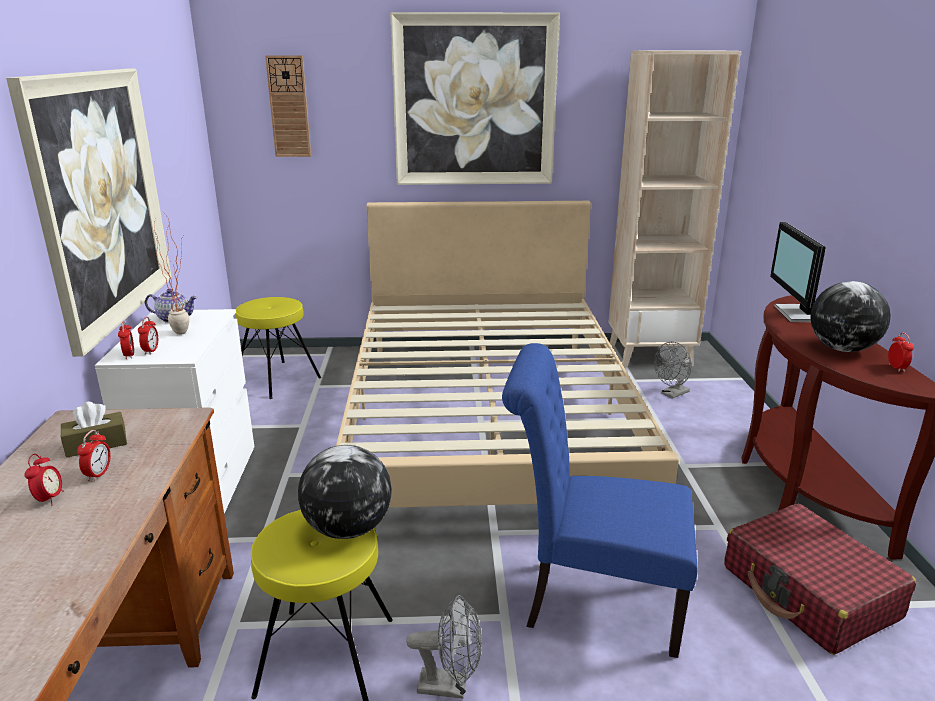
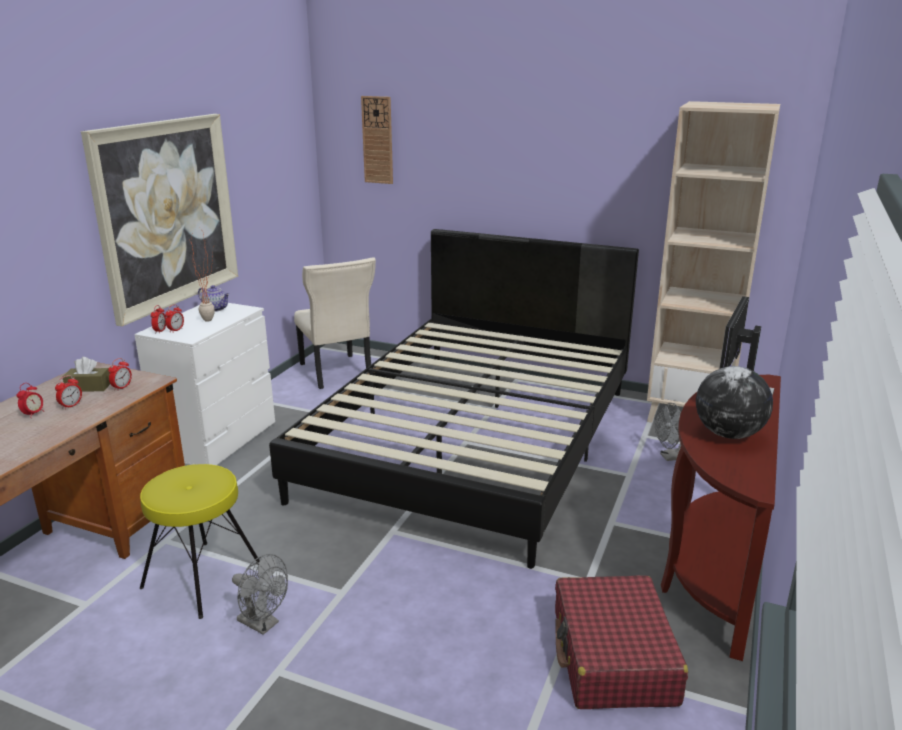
camera: 25 degrees right, 0 degrees up
yellow stool [235,297,321,399] -> beige chair [294,257,376,389]
globe [298,445,392,539] -> none
beige bed [336,201,679,508] -> black bed [269,229,639,569]
picture [390,12,560,185] -> none
blue chair [502,343,698,658] -> none
alarm clock [888,333,914,372] -> alarm clock moved to [108,358,132,391]

